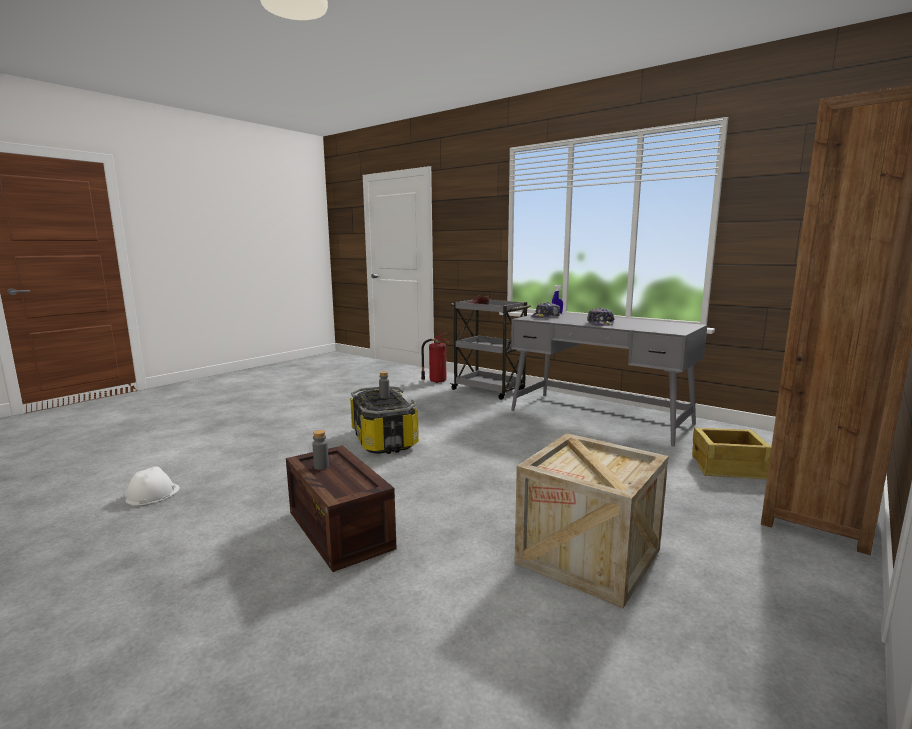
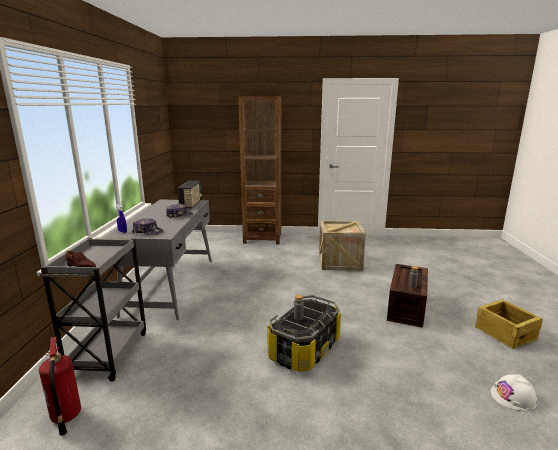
camera: 125 degrees left, 5 degrees up
crate [692,428,771,479] -> crate moved to [475,299,543,349]
none -> radio [178,181,202,208]

